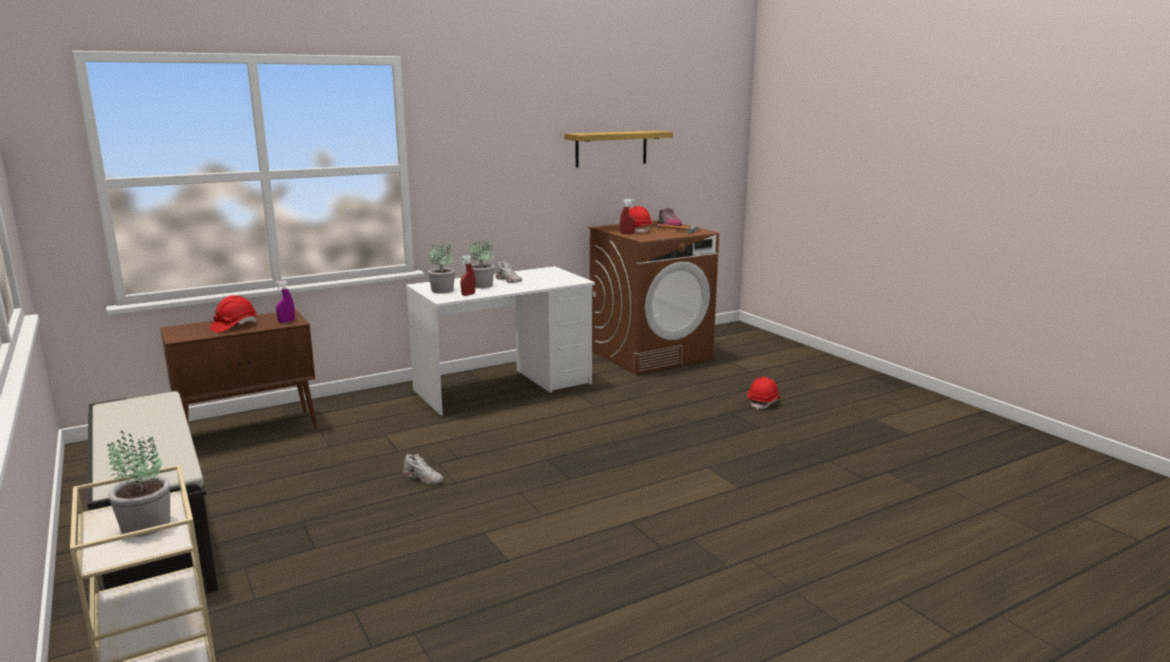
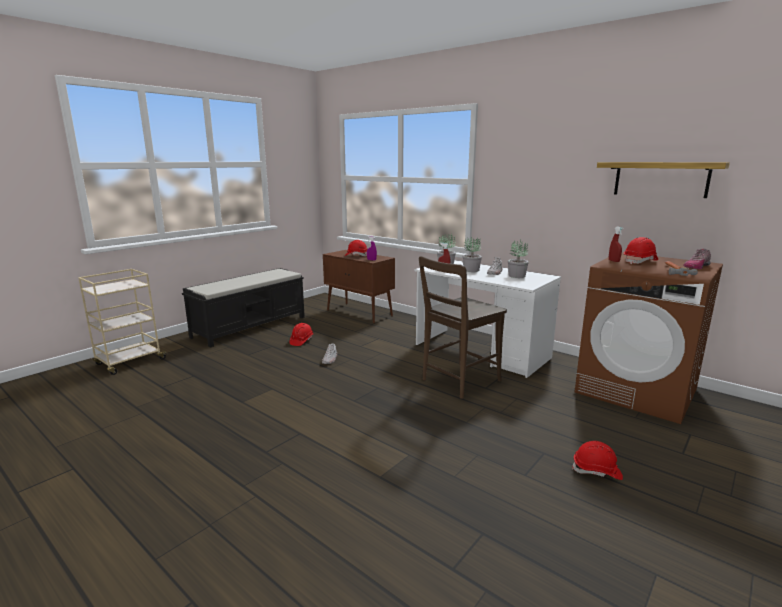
camera: 70 degrees right, 0 degrees up
potted plant [107,431,170,537] -> potted plant moved to [508,239,529,278]
none -> red hard hat [289,323,314,346]
none -> brown chair [419,256,507,399]

